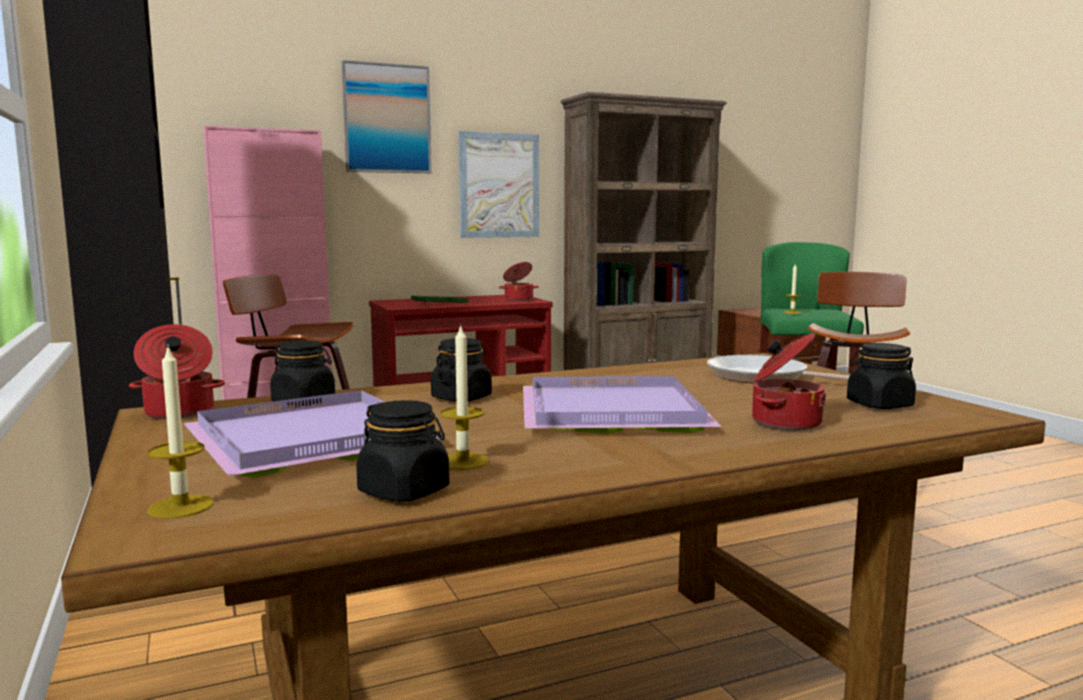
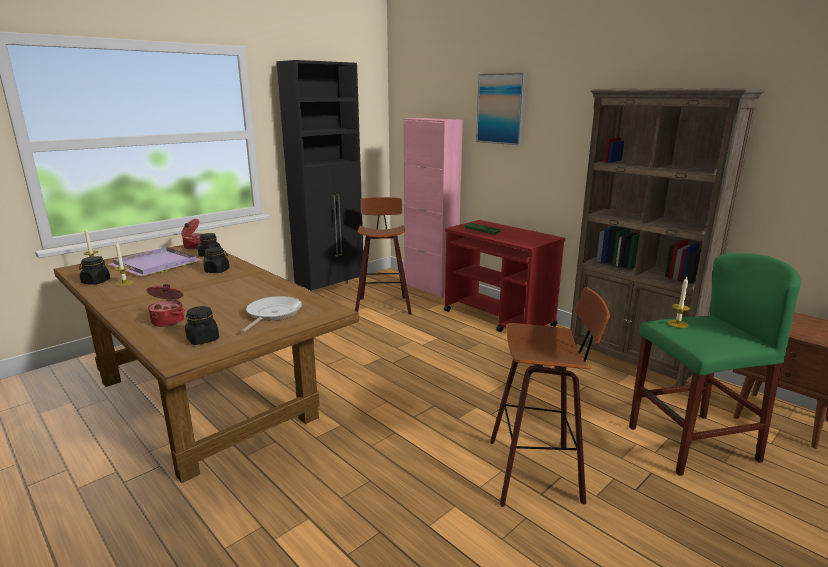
camera: 70 degrees right, 10 degrees up
picture [458,131,539,238] -> none
cooking pot [499,262,539,301] -> none
purple tray [523,376,722,434] -> none

